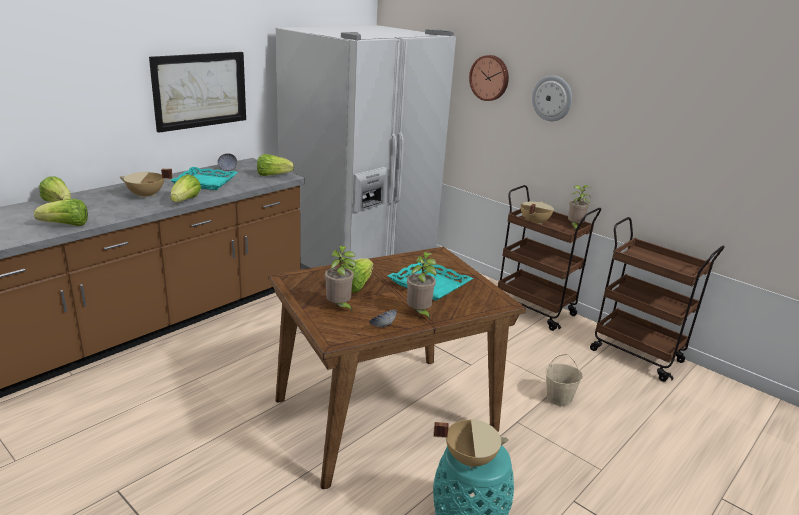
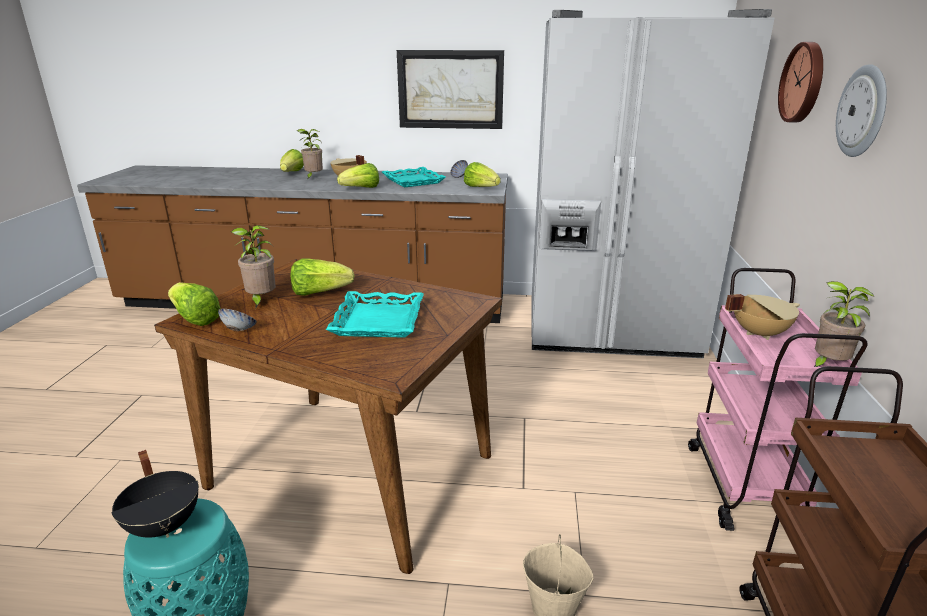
camera: 55 degrees right, 0 degrees up
lettuce [34,199,88,226] -> lettuce moved to [168,282,221,326]
potted plant [407,252,437,321] -> potted plant moved to [297,129,323,180]
beige cooking pot [434,419,509,469] -> black cooking pot [111,450,199,538]
brown cart [498,185,601,331] -> pink cart [688,268,868,531]

